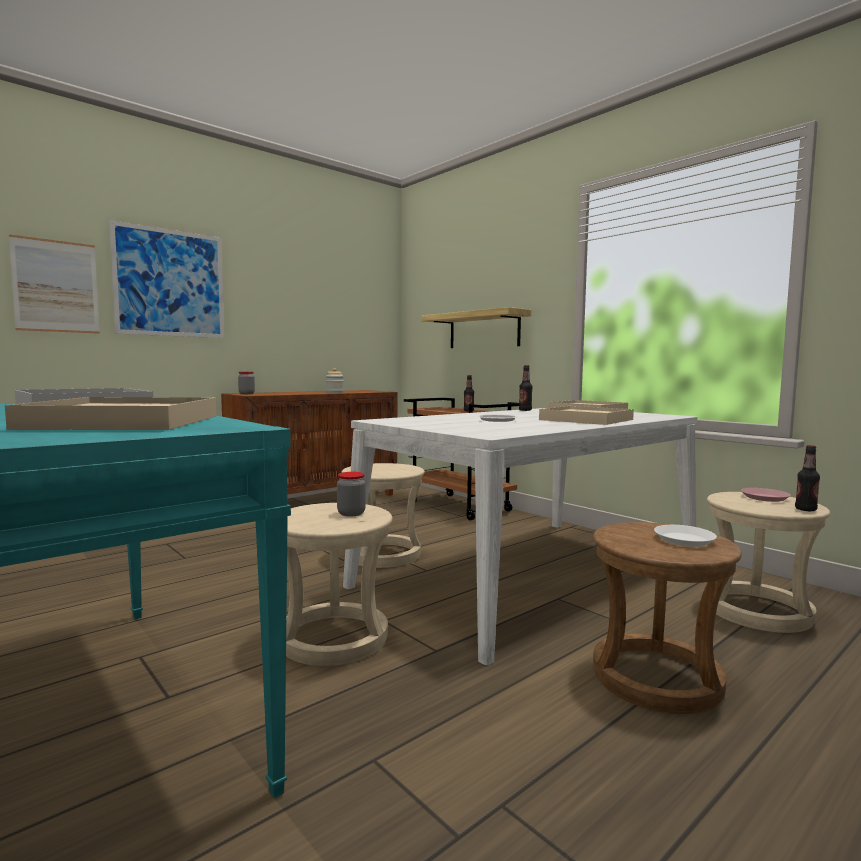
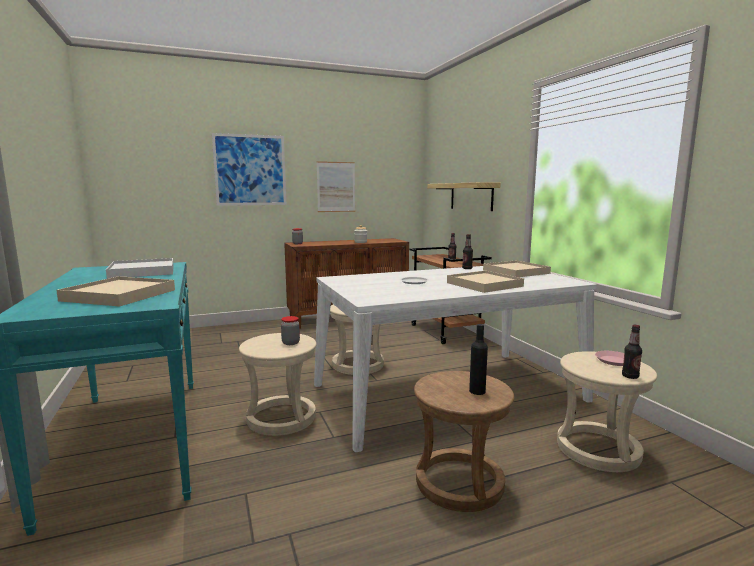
camera: 20 degrees right, 5 degrees up
picture [9,234,100,334] -> picture moved to [317,161,355,212]
white plate [654,525,717,547] -> black bottle [469,324,488,395]

